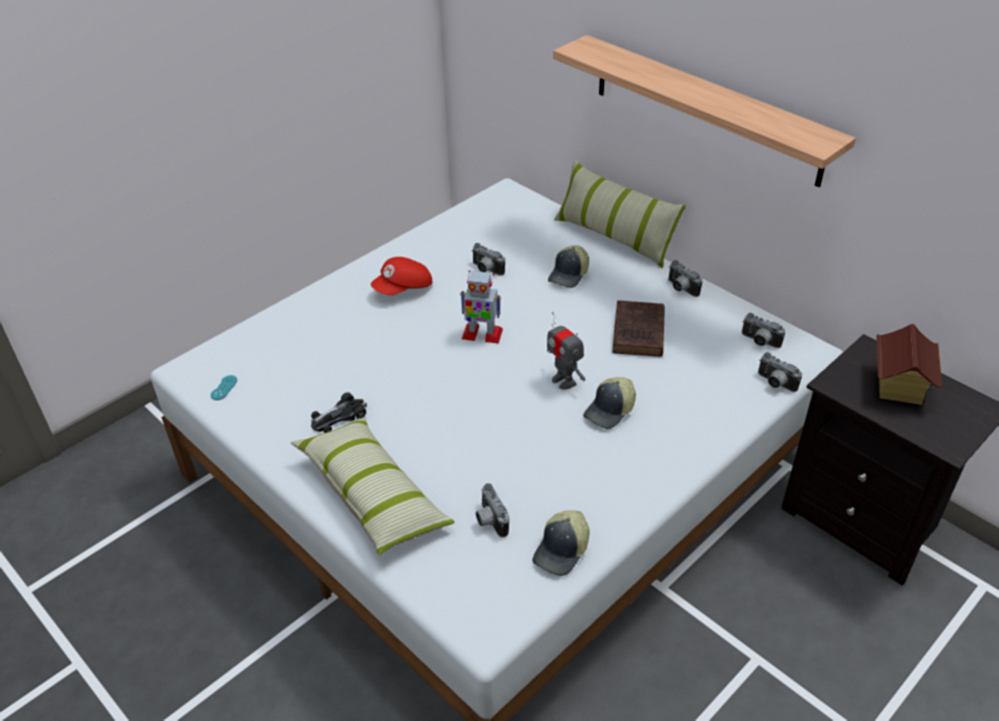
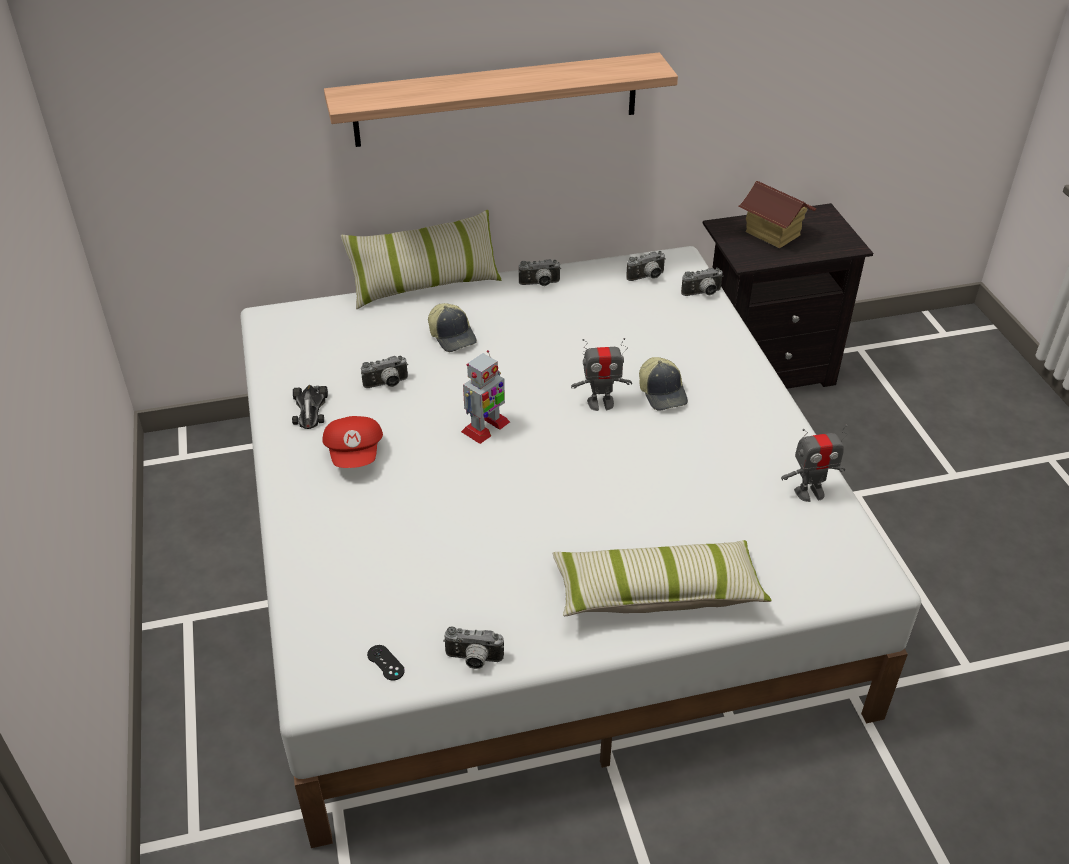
camera: 60 degrees left, 0 degrees up
turquoise game controller [210,375,237,400] -> black game controller [367,645,405,681]
toy car [311,393,367,433] -> toy car moved to [292,385,328,429]
camera [476,483,509,537] -> camera moved to [443,626,504,669]
cap [533,510,589,576] -> toy robot [781,425,848,502]
brown book [612,300,665,357] -> none

